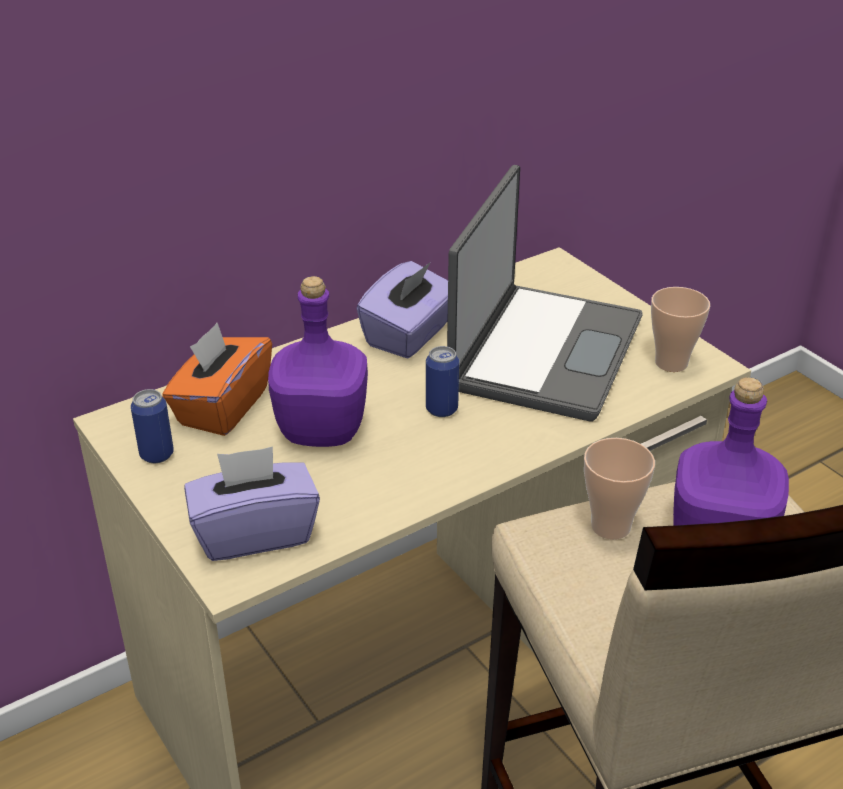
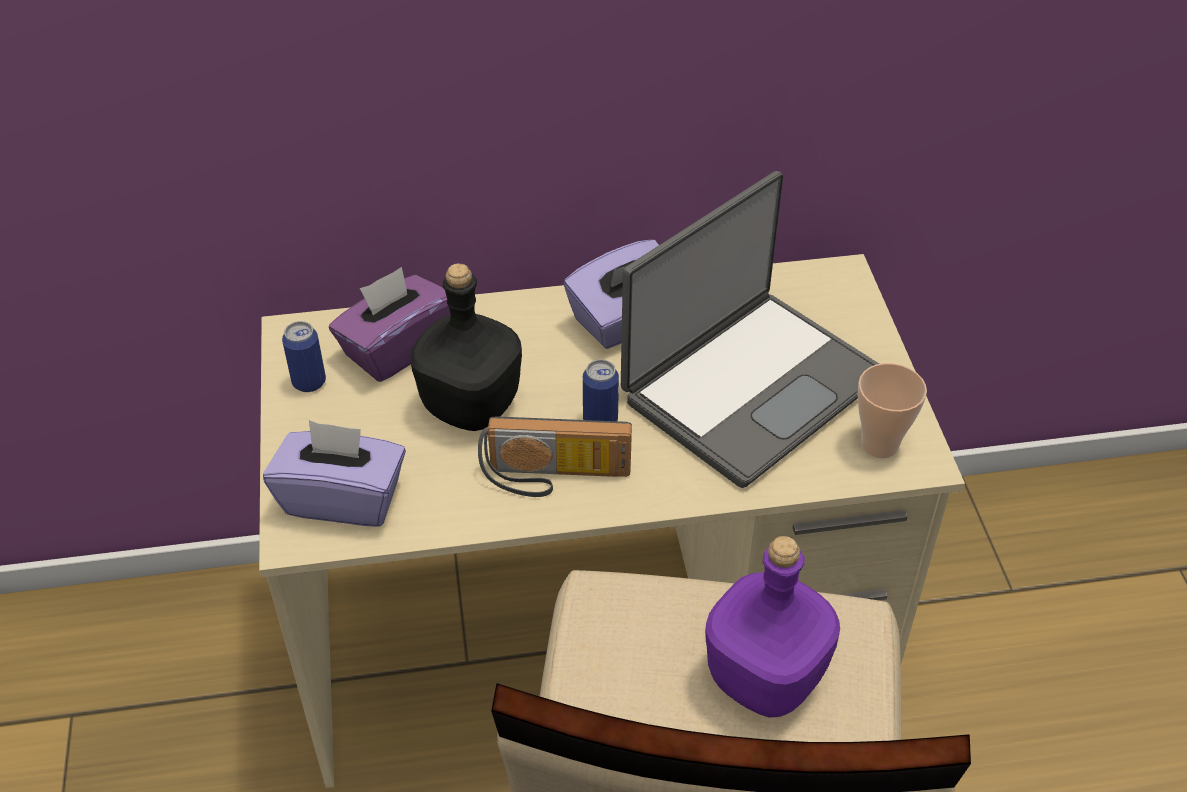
camera: 25 degrees right, 10 degrees up
orange tissue box [162,323,272,436] -> purple tissue box [329,267,451,382]
purple bottle [268,276,368,447] -> black bottle [410,263,522,431]
cup [584,438,655,540] -> none
none -> radio [478,416,632,497]

